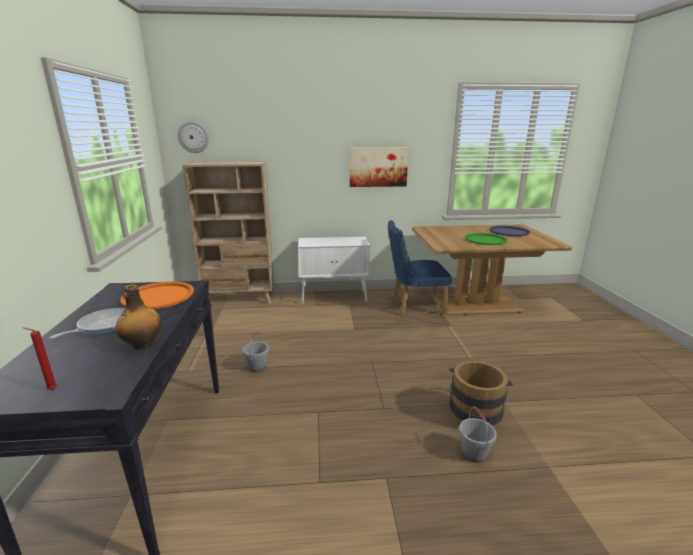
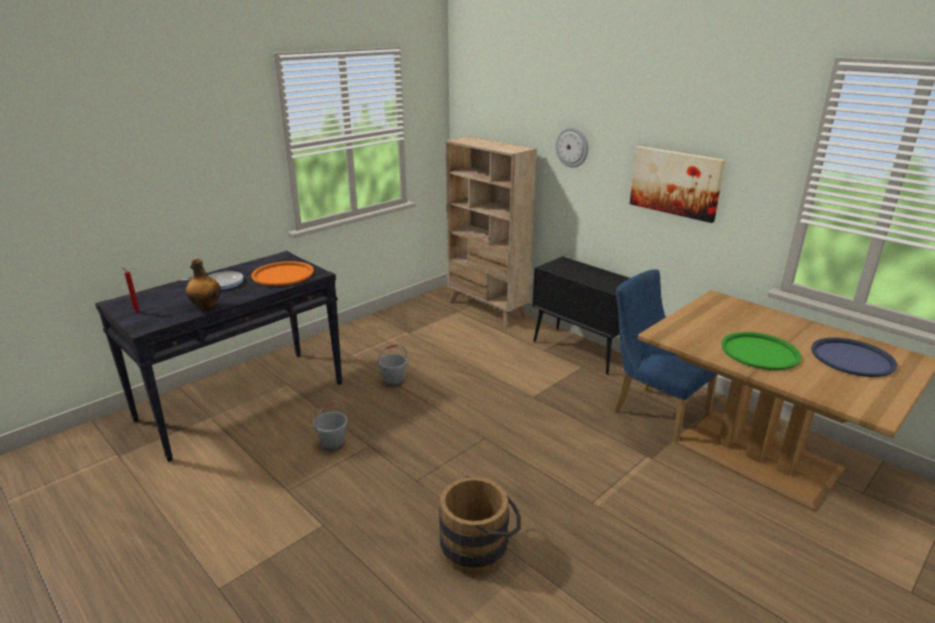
camera: 50 degrees right, 5 degrees up
wall clock [178,121,209,153] -> wall clock moved to [556,127,588,168]
white cabinet [298,237,370,304] -> black cabinet [532,256,630,375]
grey bucket [459,407,497,463] -> grey bucket moved to [313,401,348,451]

